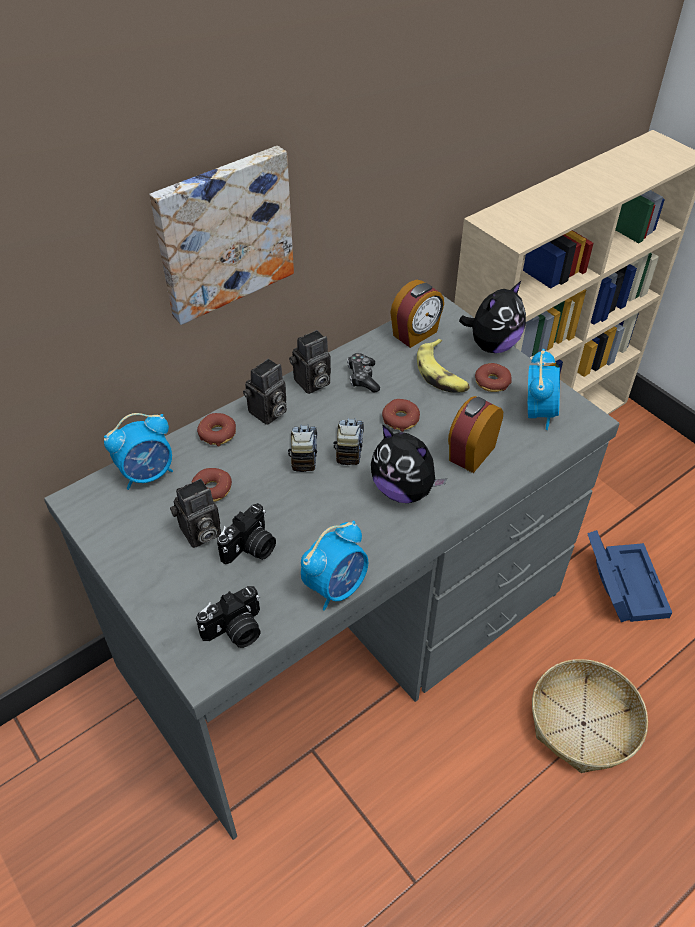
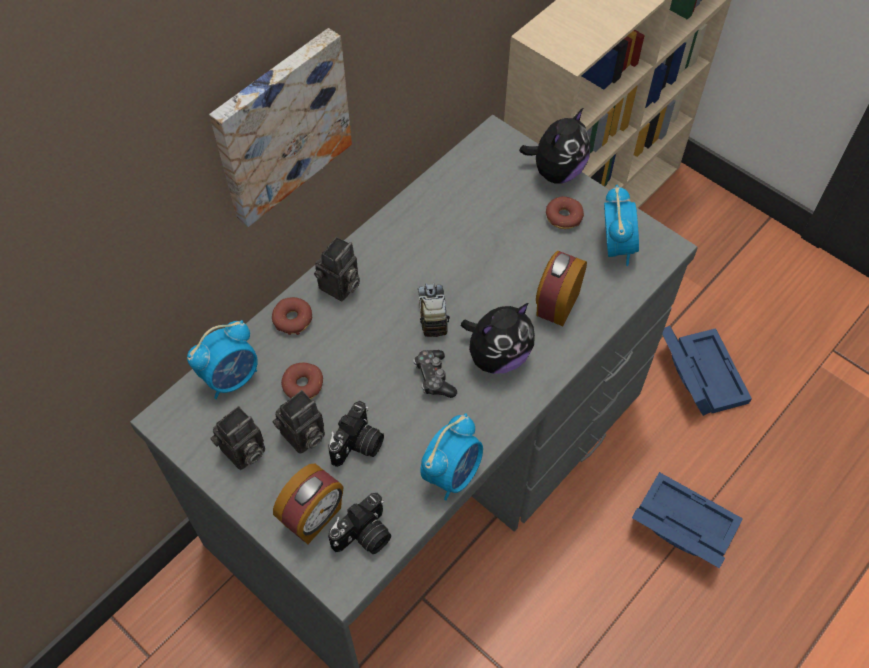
camera: 10 degrees left, 10 degrees up
toy truck [288,424,317,472] -> none
camera [289,330,331,394] -> camera moved to [210,406,265,470]
game controller [347,353,380,393] -> game controller moved to [414,350,457,398]
plush toy [371,424,447,503] -> plush toy turned 60 degrees counterclockwise [461,303,535,374]
donut [382,399,420,432] -> none
alarm clock [390,280,444,348] -> alarm clock moved to [273,464,344,544]
banana [417,339,470,393] -> none
basket [532,659,648,773] -> blue storage box [632,472,743,568]

